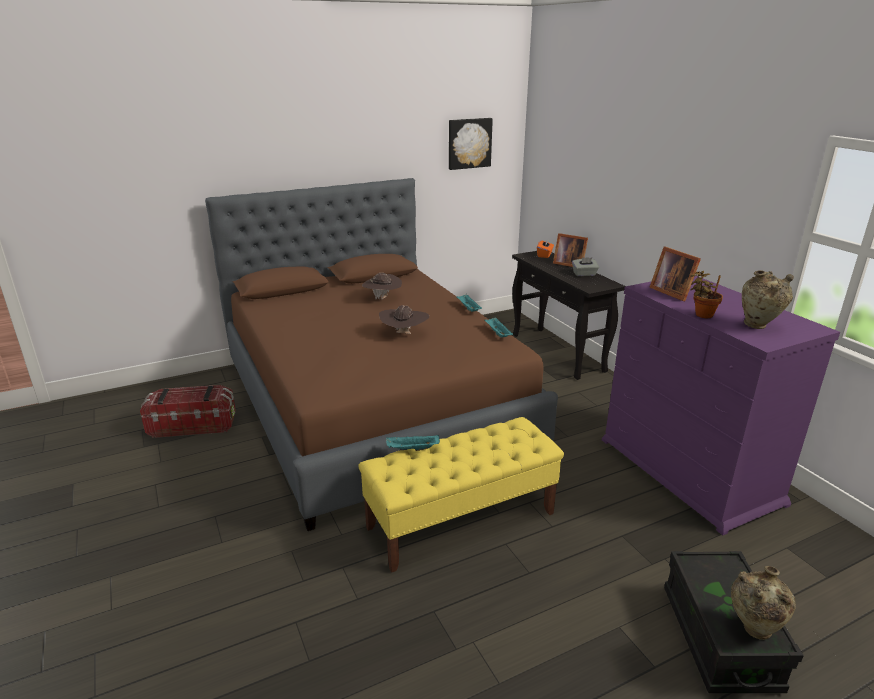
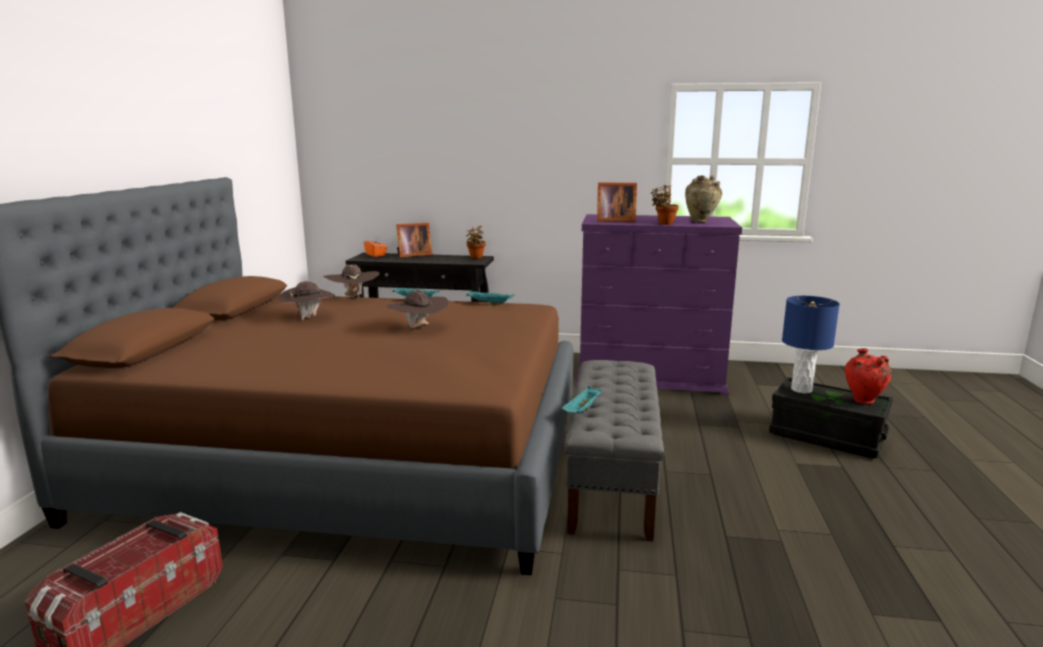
camera: 55 degrees left, 10 degrees down
yellow bench [358,417,564,573] -> grey bench [565,360,664,542]
picture [449,118,493,170] -> none
grey tissue box [572,257,599,276] -> none
beige vase [731,566,796,640] -> red vase [845,348,892,404]
none -> brown hat [323,264,379,298]
none -> potted plant [466,226,486,259]
none -> blue table lamp [782,296,840,394]

